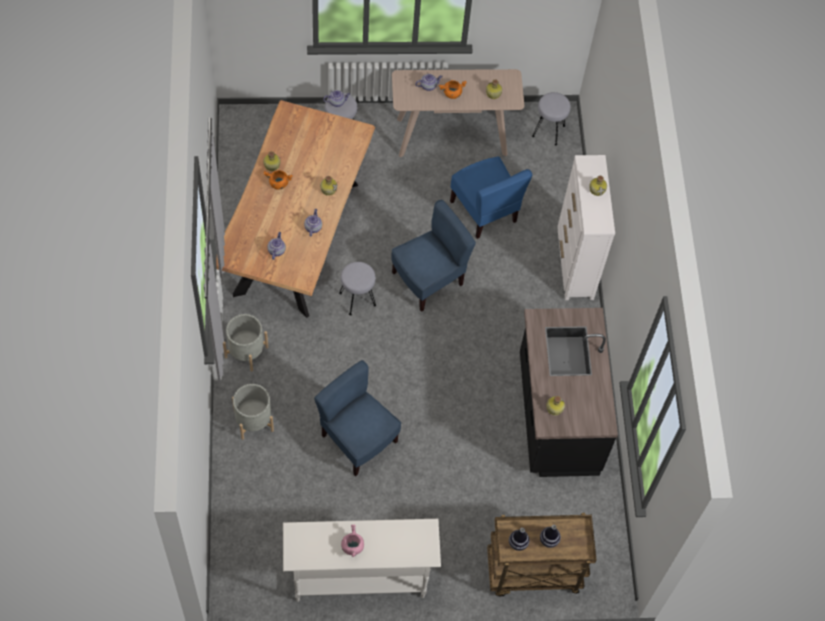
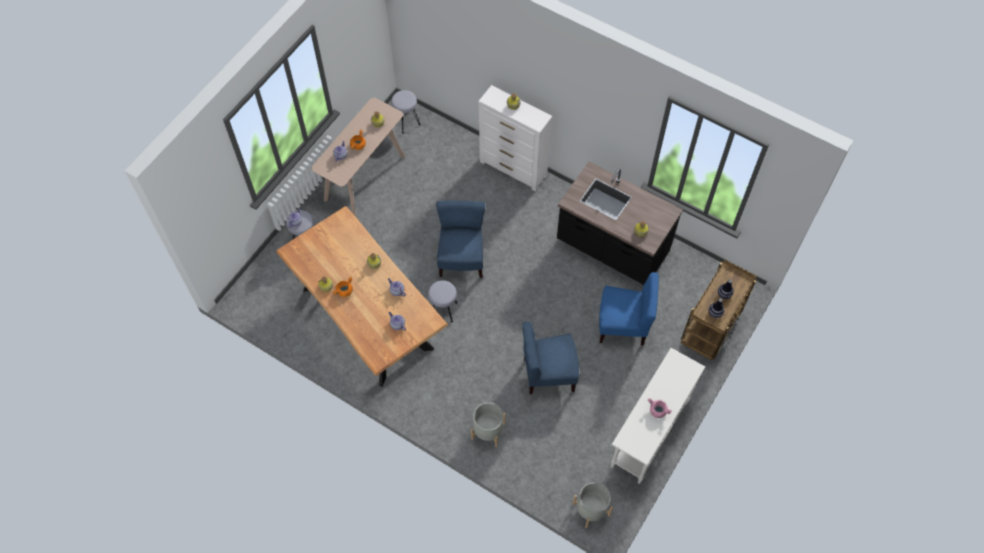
camera: 50 degrees left, 0 degrees up
grey planter [223,314,268,372] -> grey planter moved to [572,482,613,528]
blue chair [450,156,532,239] -> blue chair moved to [599,272,659,346]

